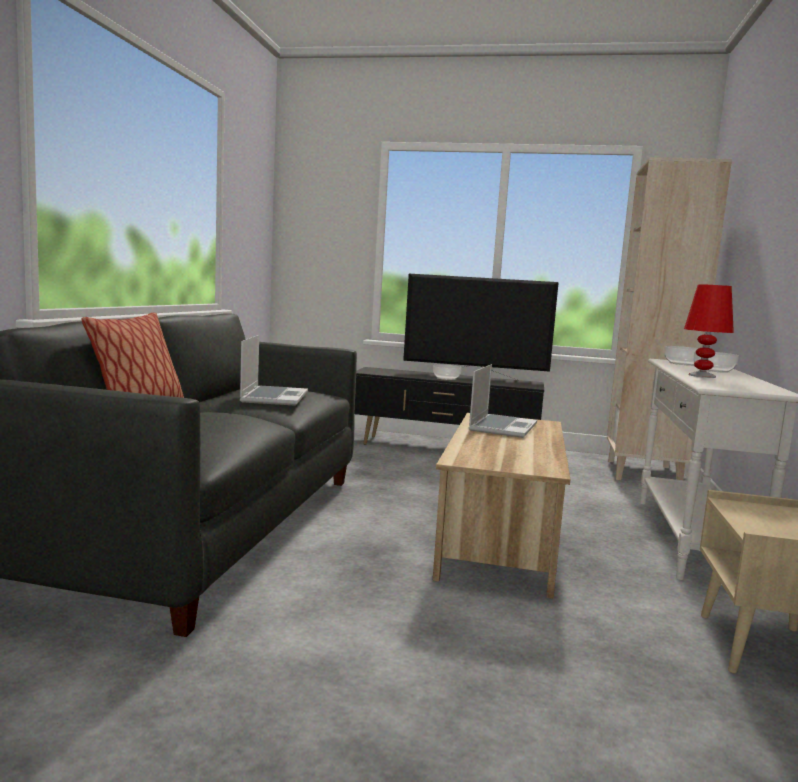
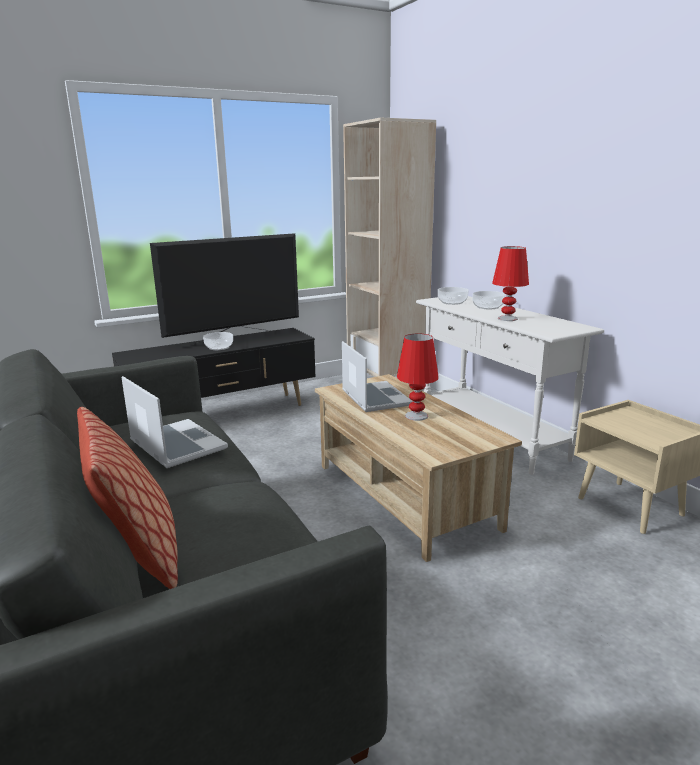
camera: 40 degrees left, 10 degrees up
none -> red table lamp [397,334,439,421]

